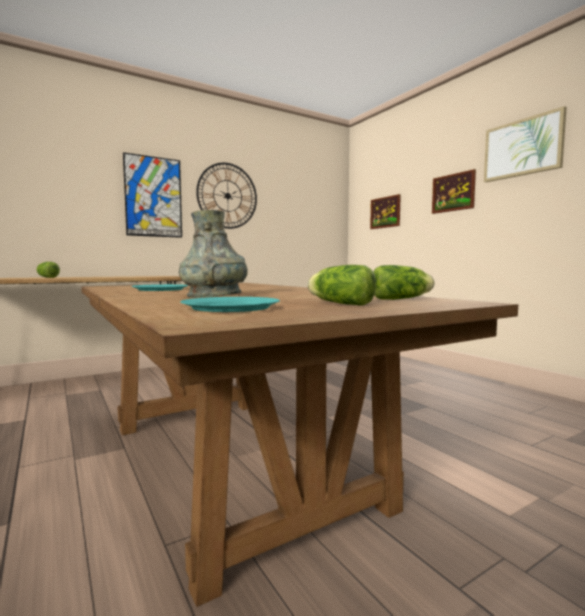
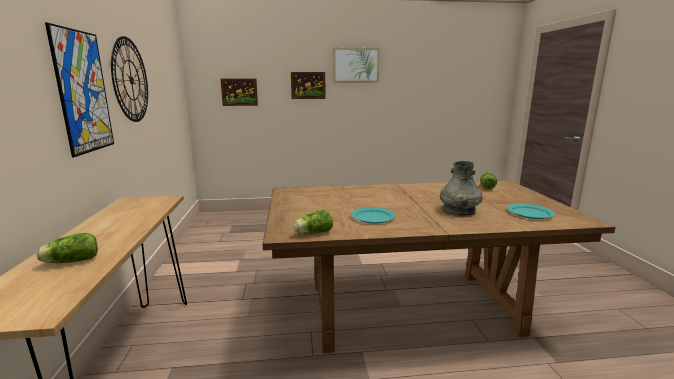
camera: 65 degrees left, 10 degrees up
lettuce [307,265,376,306] -> lettuce moved to [293,210,333,234]

